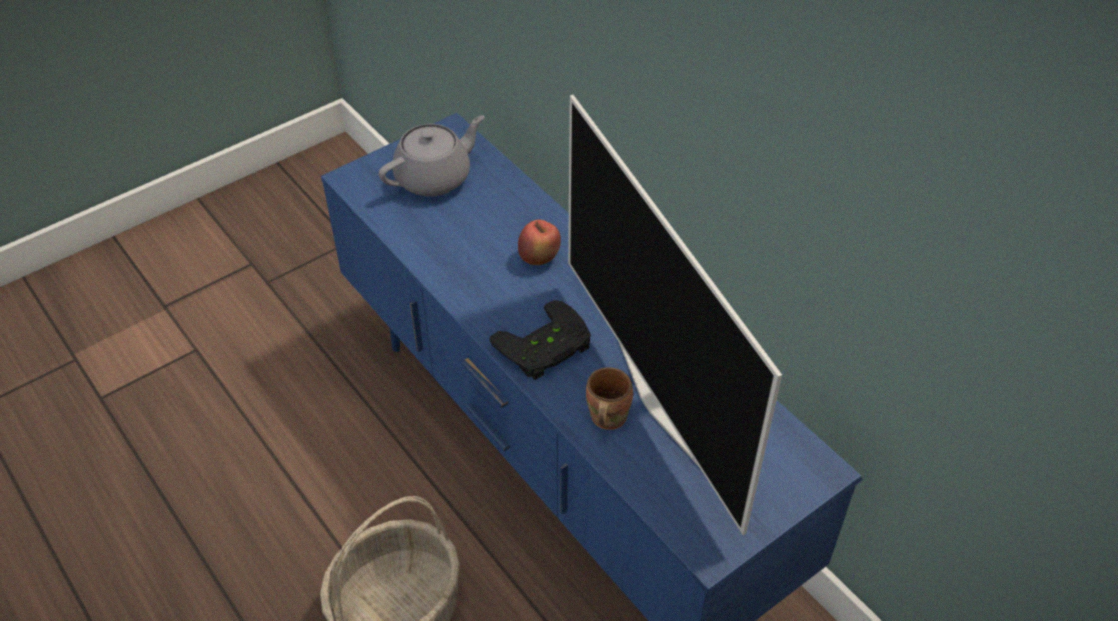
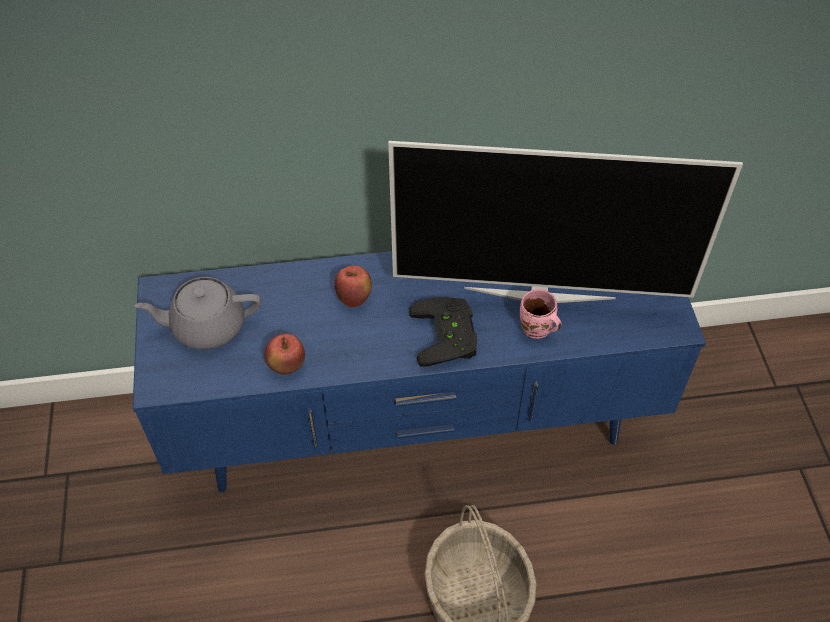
camera: 60 degrees left, 5 degrees up
grey teapot [379,115,484,196] -> grey teapot turned 90 degrees counterclockwise [135,277,261,349]
brown mug [586,367,633,430] -> pink mug [520,289,562,339]
none -> apple [264,334,305,374]

